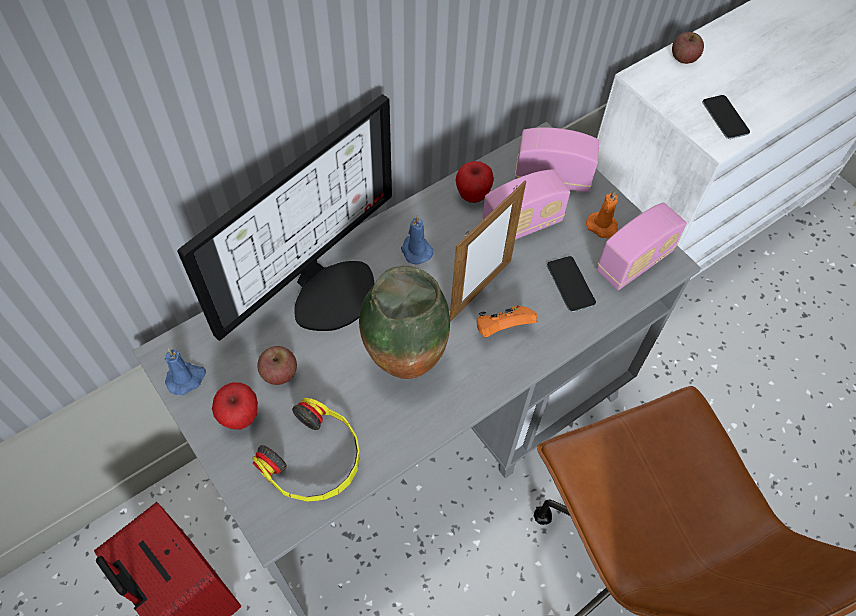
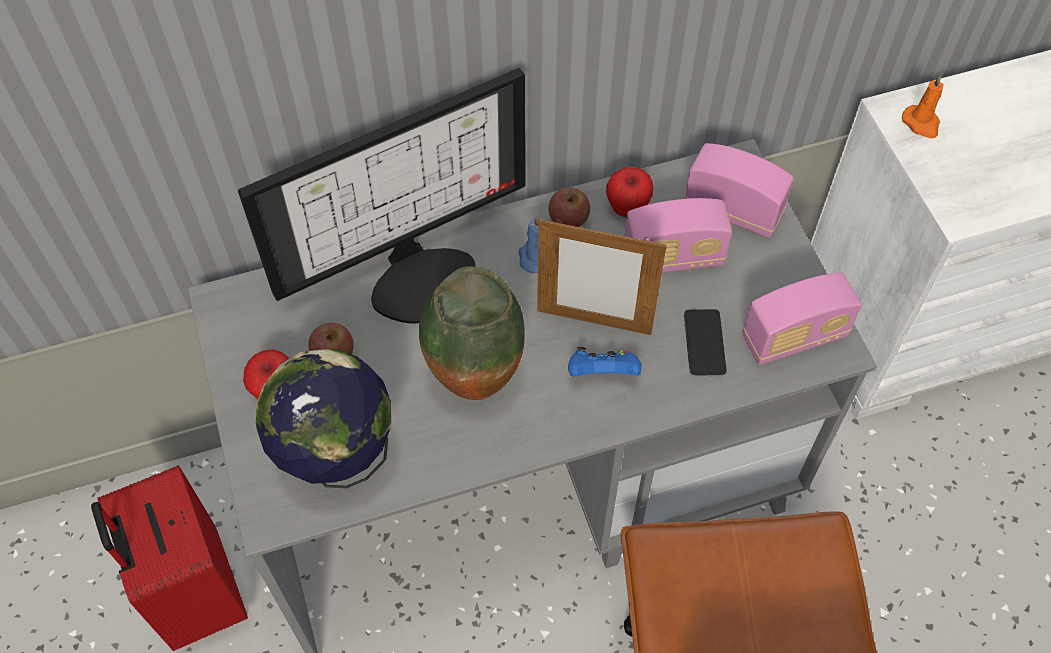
camera: 20 degrees right, 0 degrees up
blue candle [165,349,206,395] -> none
headphones [252,398,360,502] -> globe [256,349,391,489]
picture frame [450,181,526,322] -> picture frame turned 45 degrees clockwise [537,219,667,335]
orange game controller [477,305,538,337] -> blue game controller [568,347,642,377]
orange candle [586,190,618,238] -> orange candle moved to [902,75,944,138]
apple [672,32,704,64] -> apple moved to [549,187,590,227]
phone [703,95,750,139] -> none

